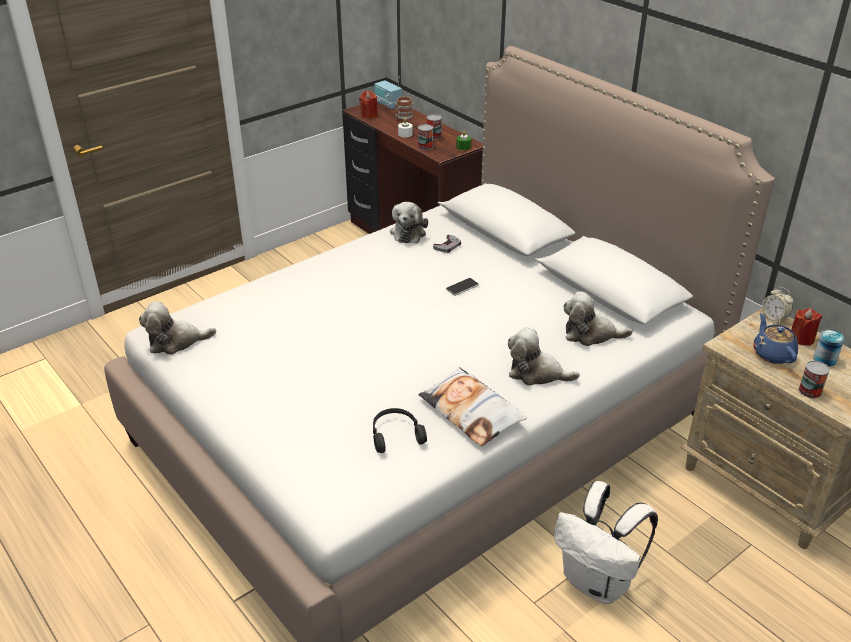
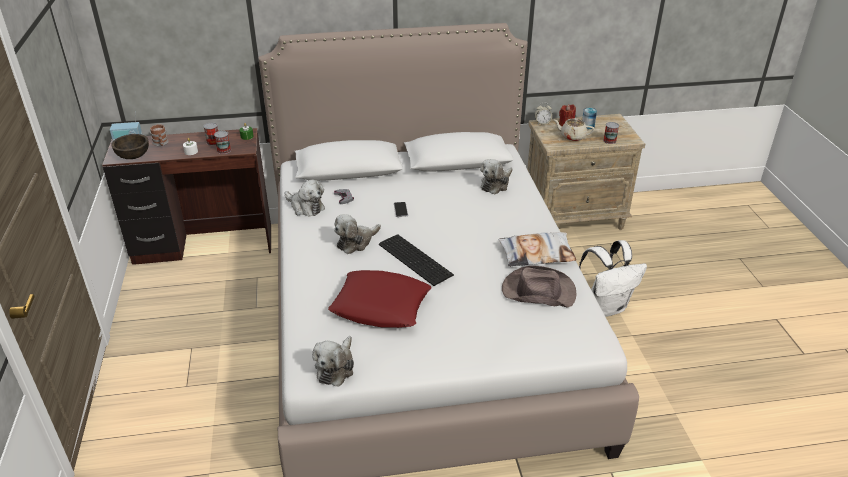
camera: 60 degrees left, 0 degrees up
red candle [359,91,378,119] -> brown bowl [111,134,149,159]
black headphones [373,408,427,453] -> brown hat [502,266,576,308]
plush toy [508,327,580,386] -> plush toy moved to [334,214,381,254]
blue teapot [753,313,798,364] -> beige teapot [554,118,595,141]
none -> red pillow [328,270,431,328]
none -> keyboard [379,234,454,286]

